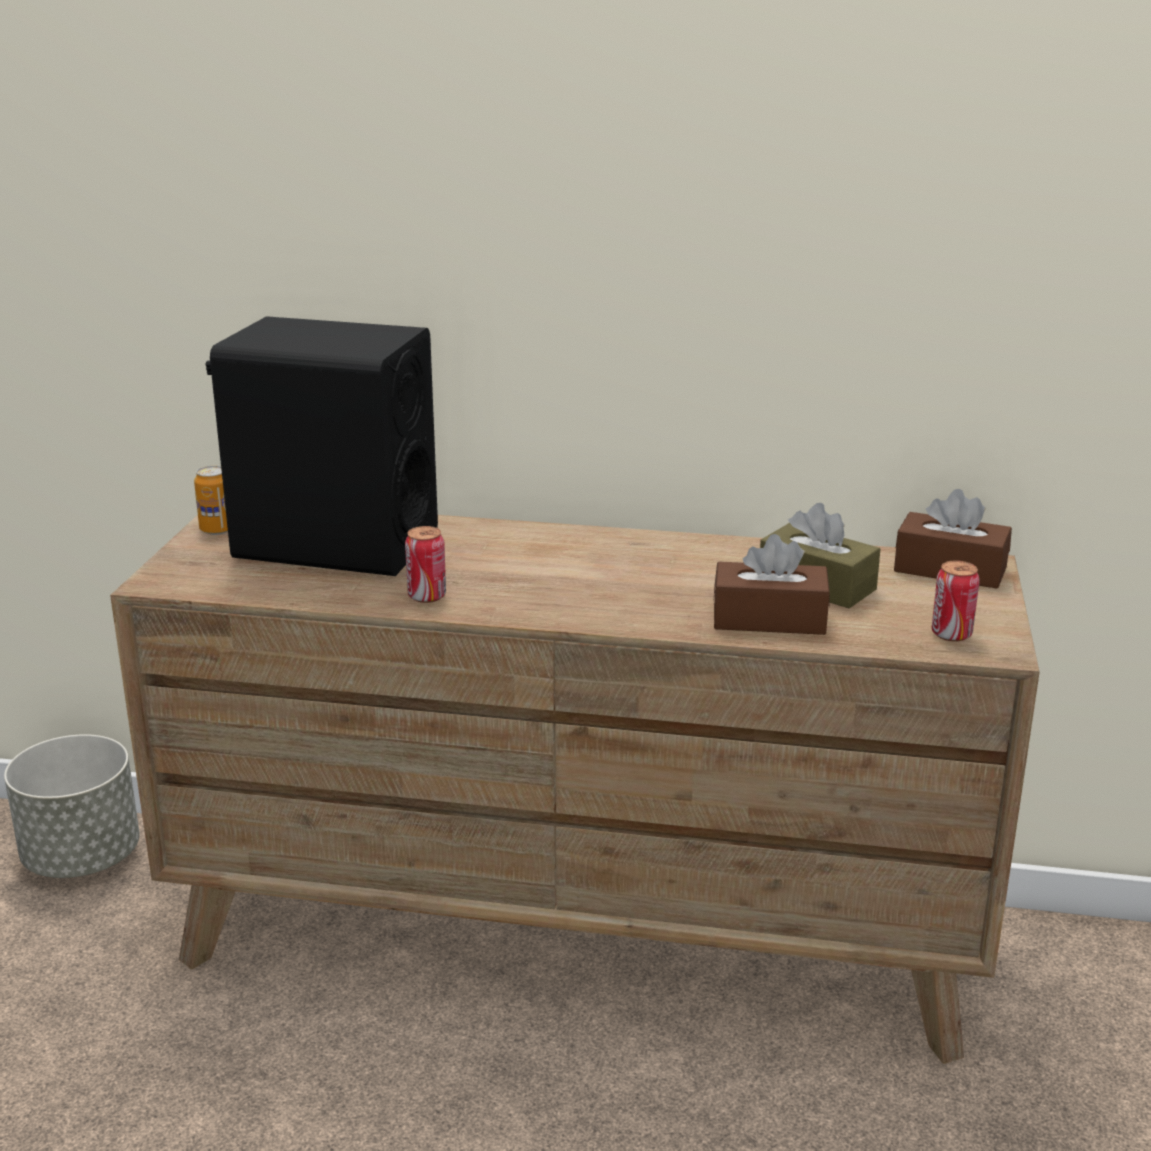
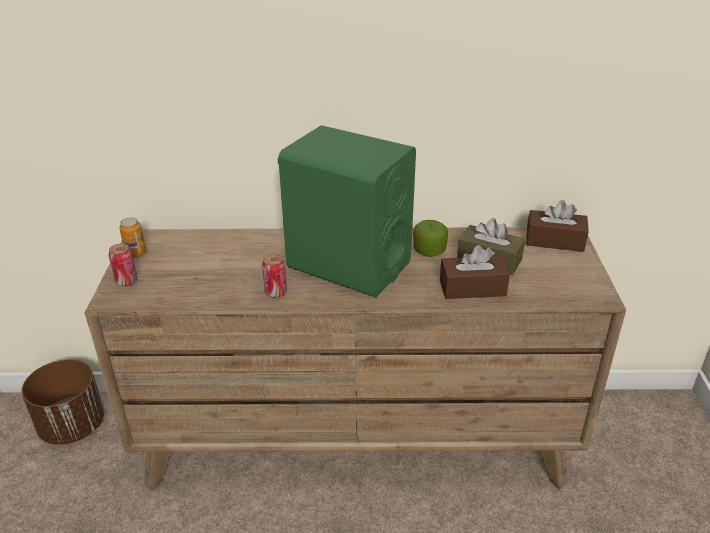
camera: 10 degrees left, 10 degrees up
grey planter [4,734,140,878] -> brown planter [22,359,104,445]
black speaker [205,316,438,576] -> none
can [932,561,980,642] -> can moved to [108,243,137,286]
none -> green speaker [277,125,416,297]
none -> apple [413,220,448,257]

